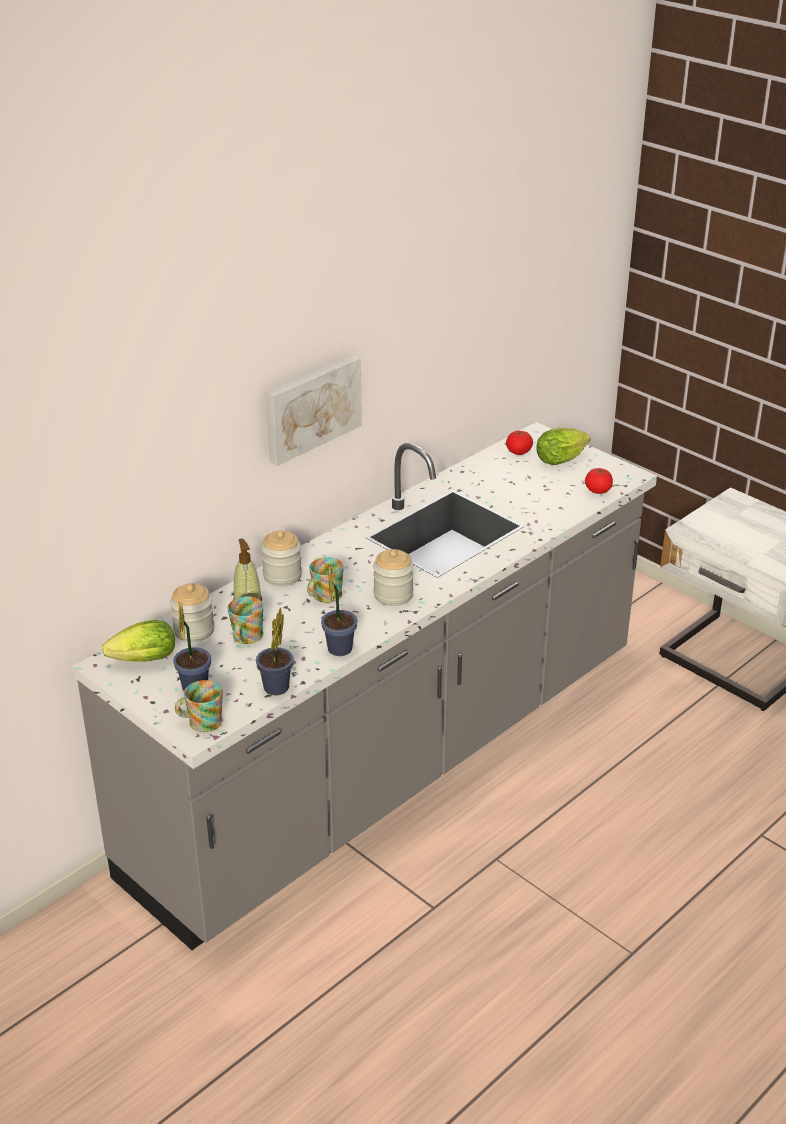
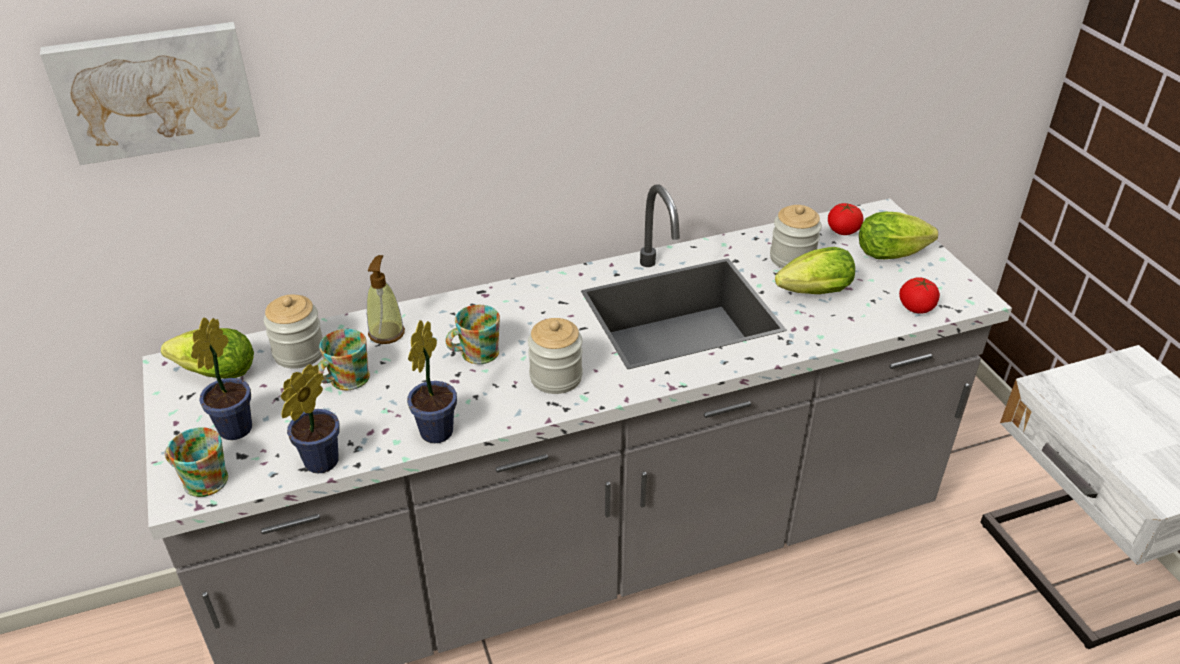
camera: 25 degrees right, 5 degrees up
jar [261,530,302,586] -> jar moved to [770,205,822,268]
picture [266,355,362,466] -> picture moved to [40,22,260,165]
none -> lettuce [775,247,855,294]

